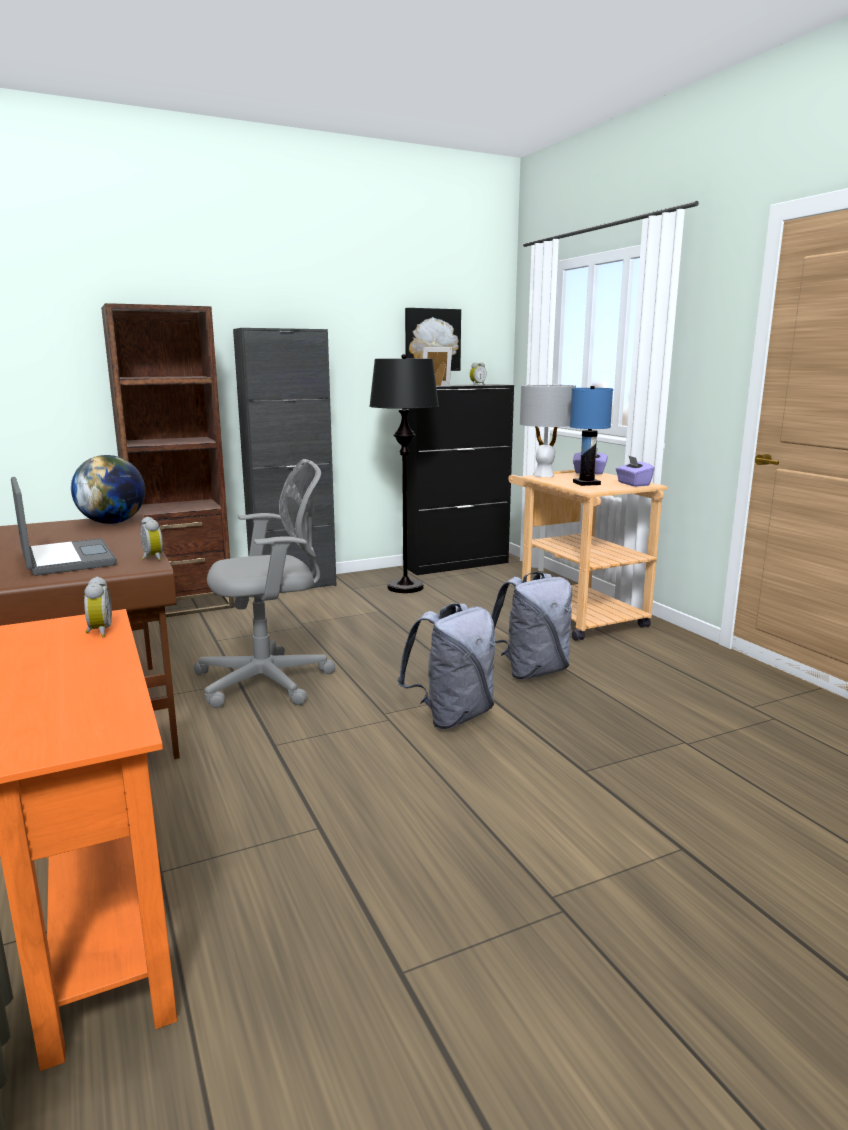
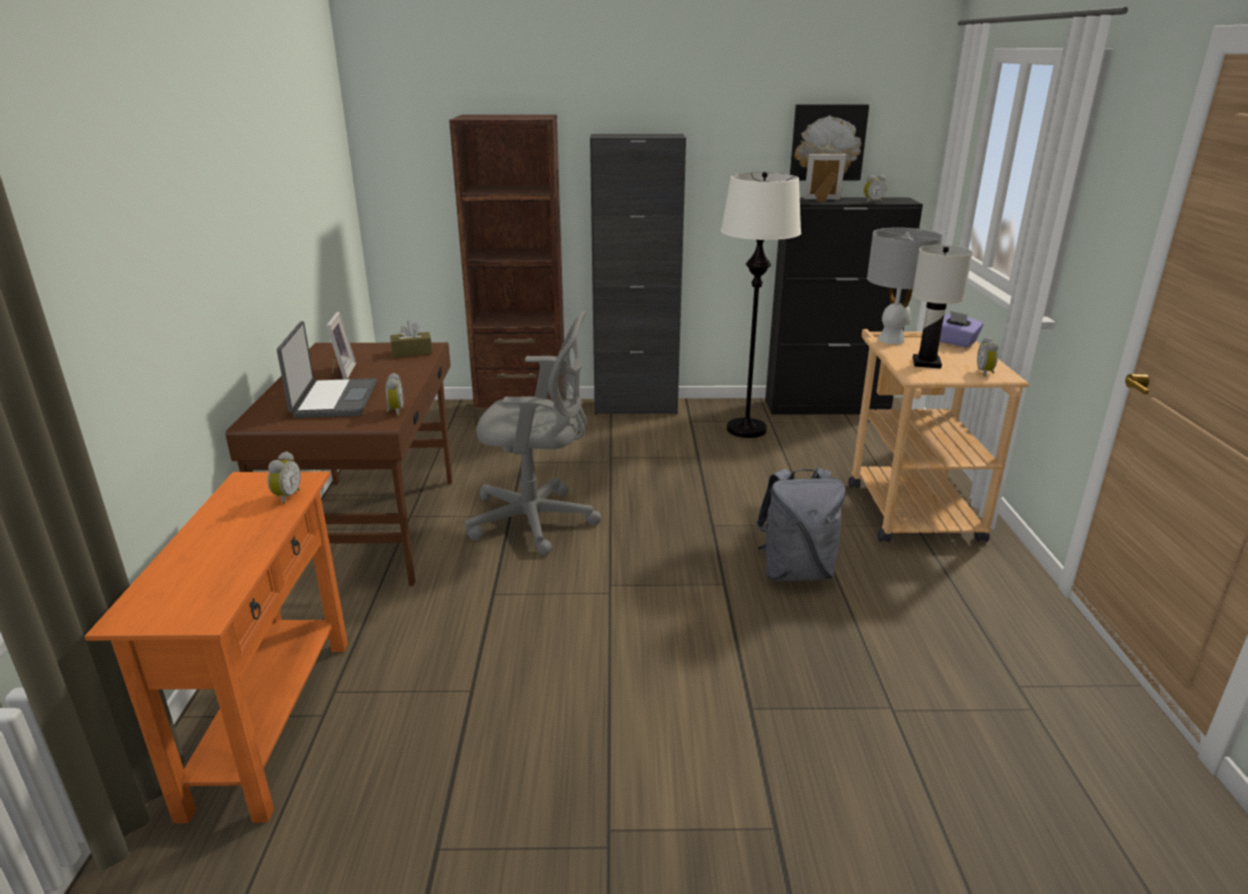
camera: 25 degrees right, 10 degrees up
globe [71,455,145,524] -> brown tissue box [390,321,432,357]
black floor lamp [369,354,439,593] -> white floor lamp [721,172,801,438]
grey backpack [397,603,495,729] -> none
blue table lamp [570,386,613,486] -> white table lamp [912,245,973,368]
purple tissue box [616,455,655,486] -> alarm clock [977,337,998,377]
none -> picture frame [326,312,356,379]

